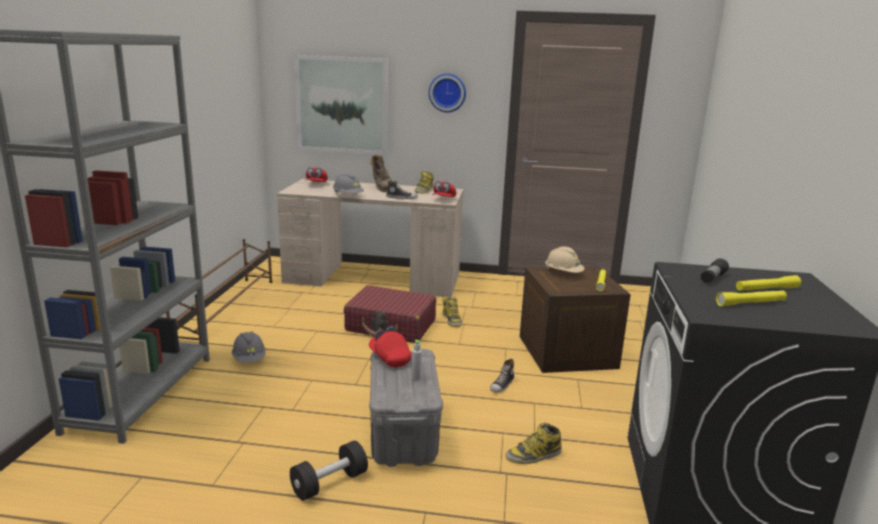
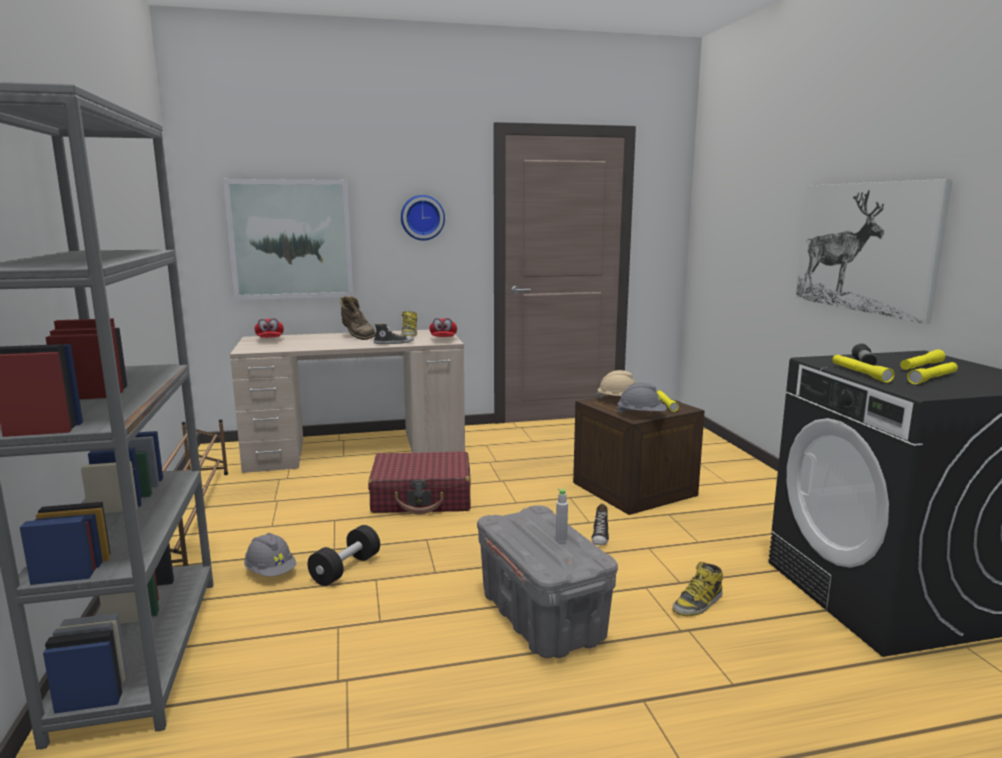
camera: 20 degrees left, 5 degrees down
black dumbbell [290,441,368,501] -> black dumbbell moved to [307,525,380,586]
grey hard hat [333,173,364,194] -> grey hard hat moved to [616,383,667,414]
red cap [369,326,412,367] -> none
boot [442,298,462,327] -> none
none -> picture [796,179,953,324]
none -> yellow flashlight [832,354,895,383]

